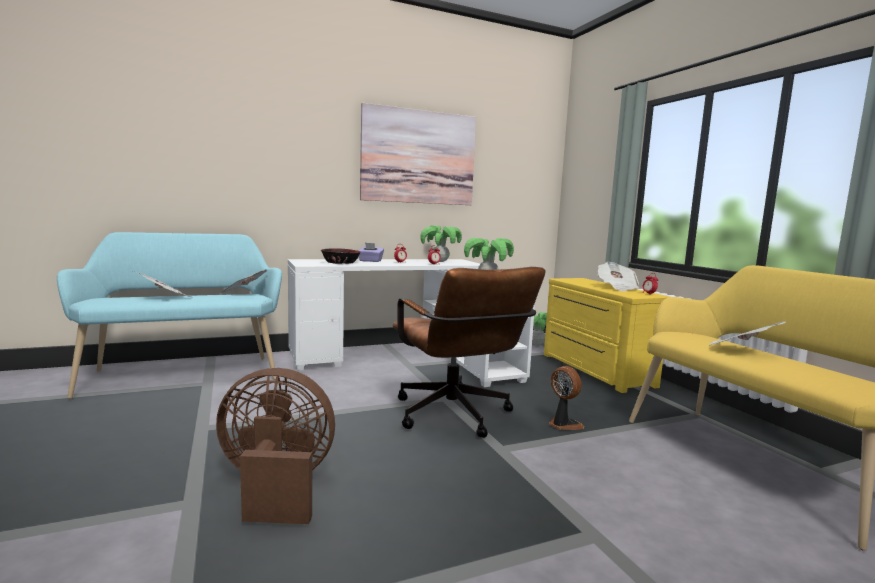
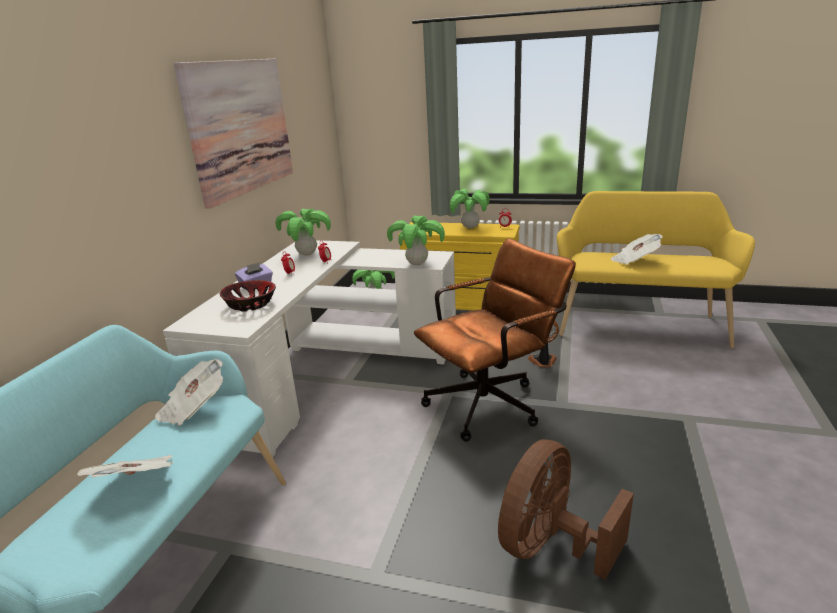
camera: 50 degrees left, 15 degrees up
brown office chair [393,267,546,438] -> brown office chair turned 45 degrees counterclockwise [414,239,576,442]
newspaper [598,262,639,291] -> potted plant [450,189,490,229]

